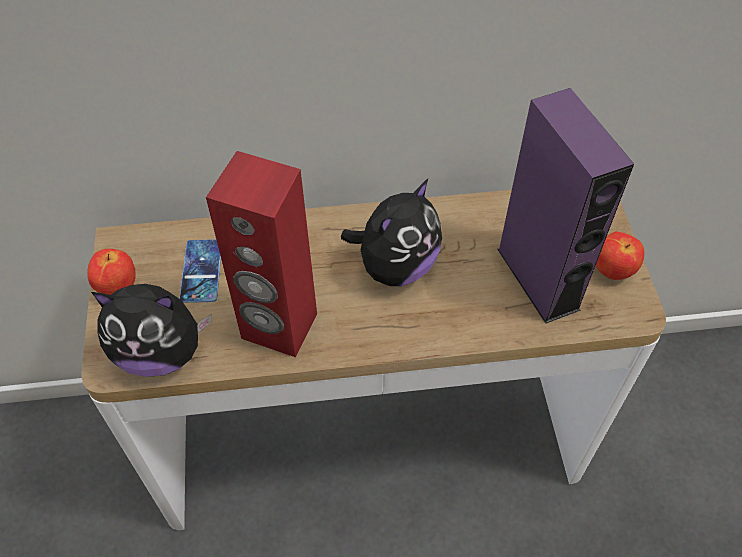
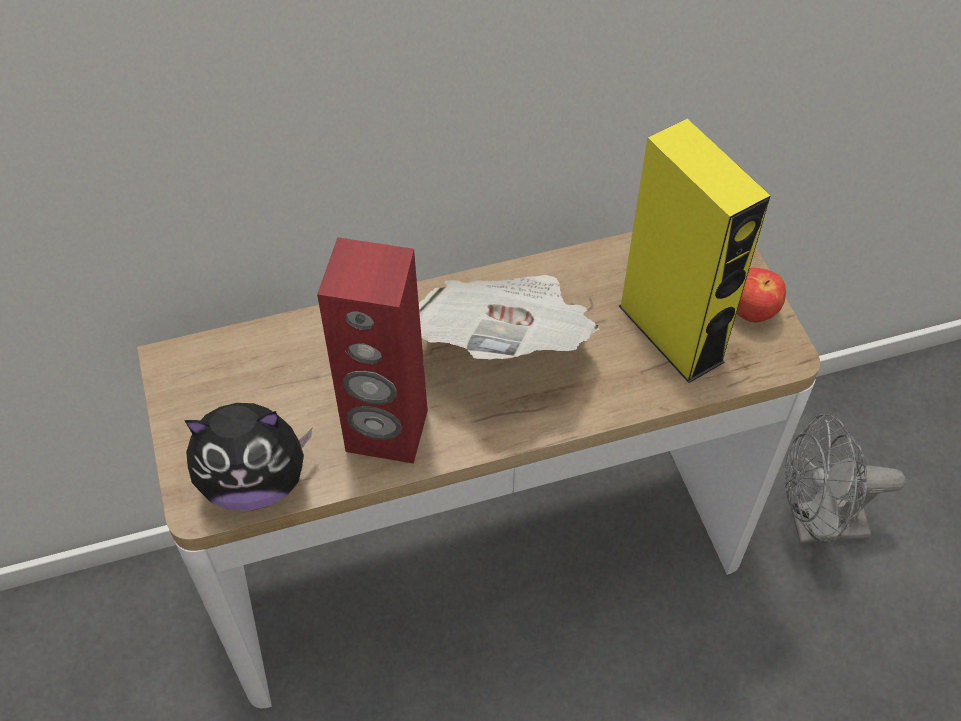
camera: 10 degrees left, 0 degrees up
apple [87,249,135,295] -> none
phone [179,239,221,303] -> none
plush toy [341,179,442,286] -> newspaper [419,275,599,360]
purple speaker [497,88,634,324] -> yellow speaker [619,119,771,383]
none -> grey fan [785,413,905,543]

